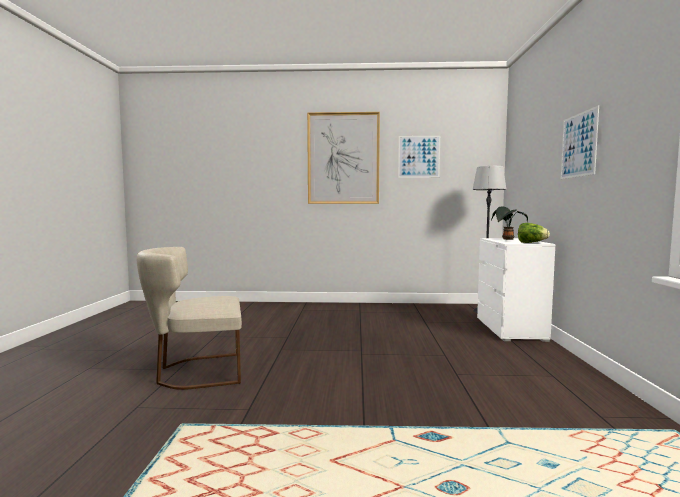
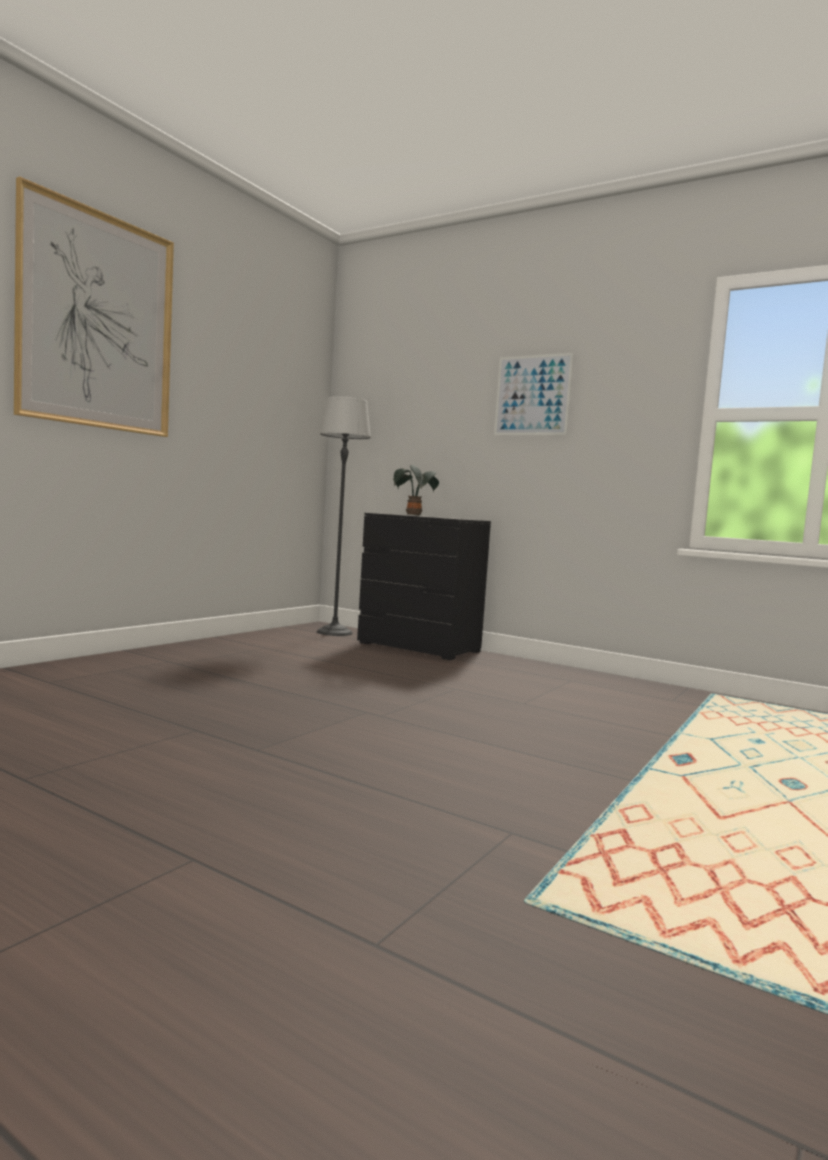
camera: 60 degrees left, 0 degrees up
beige chair [137,247,242,390] -> none
picture [398,136,440,178] -> none
white dresser [477,238,555,342] -> black dresser [357,513,491,660]
lettuce [518,223,550,243] -> none

